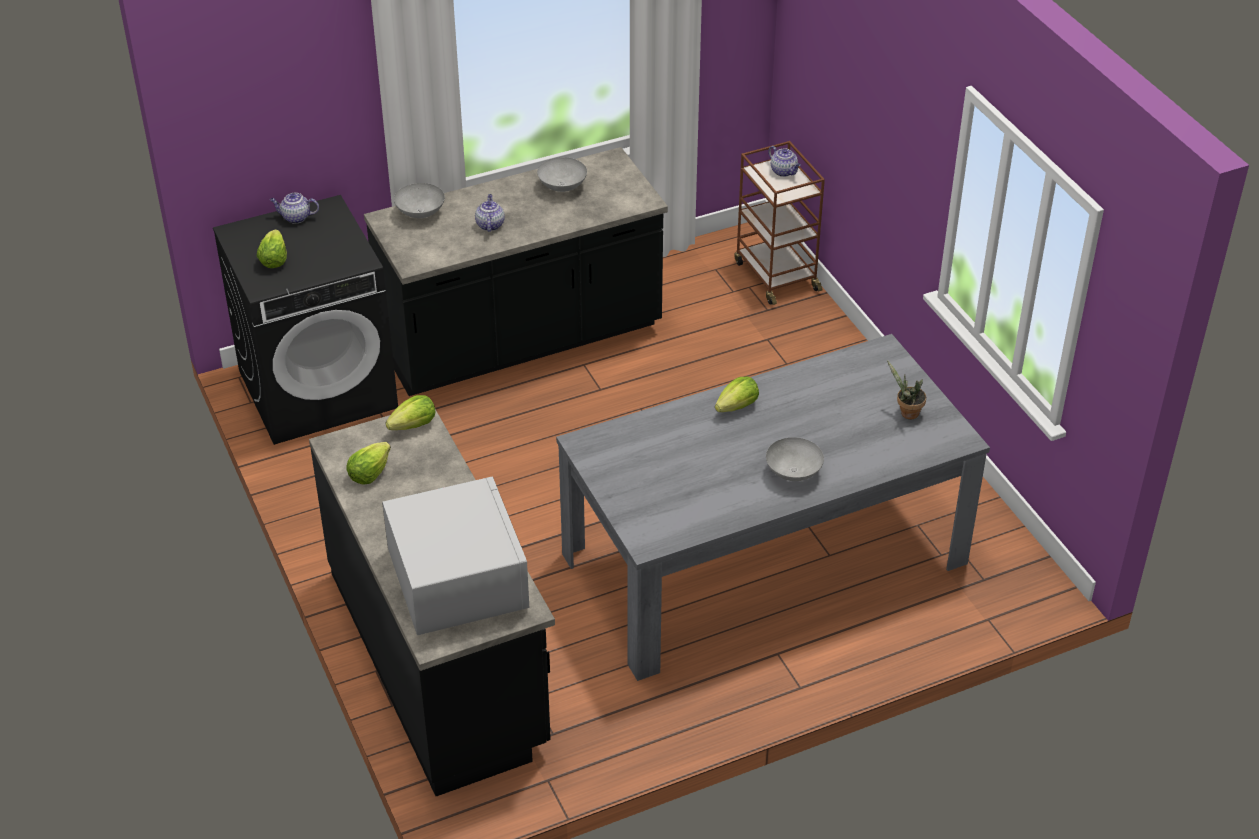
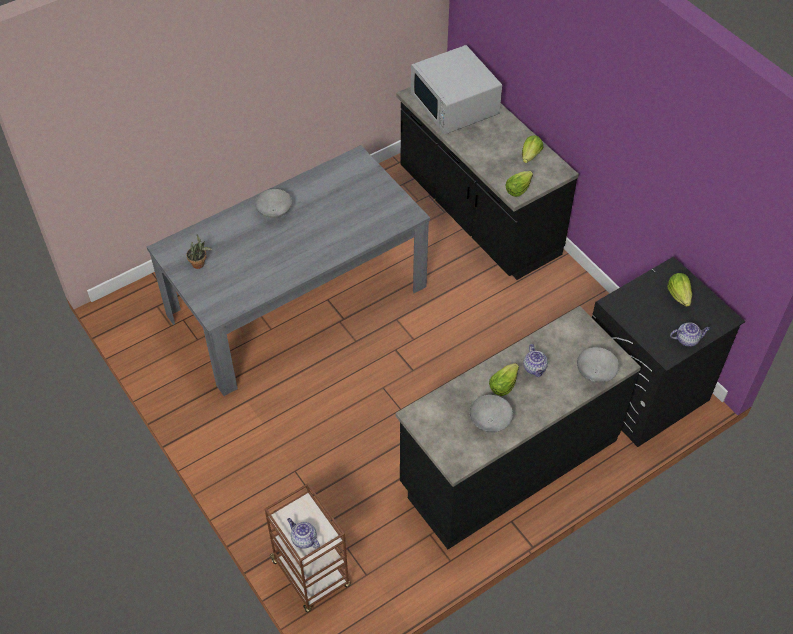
camera: 170 degrees right, 10 degrees up
lettuce [715,377,759,412] -> lettuce moved to [489,363,519,396]

